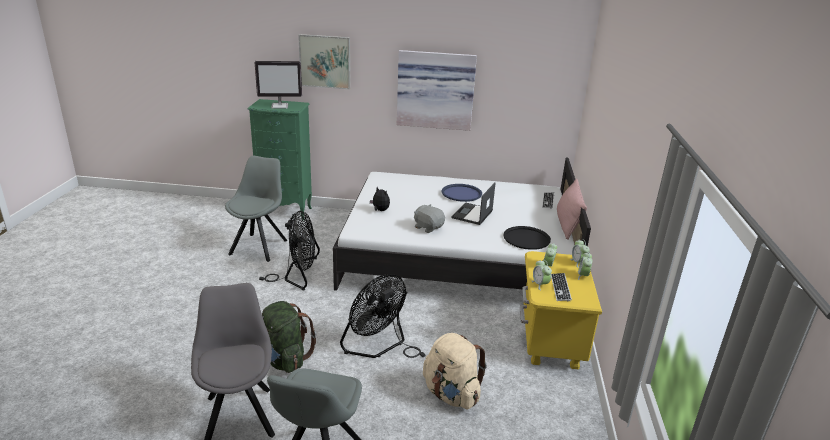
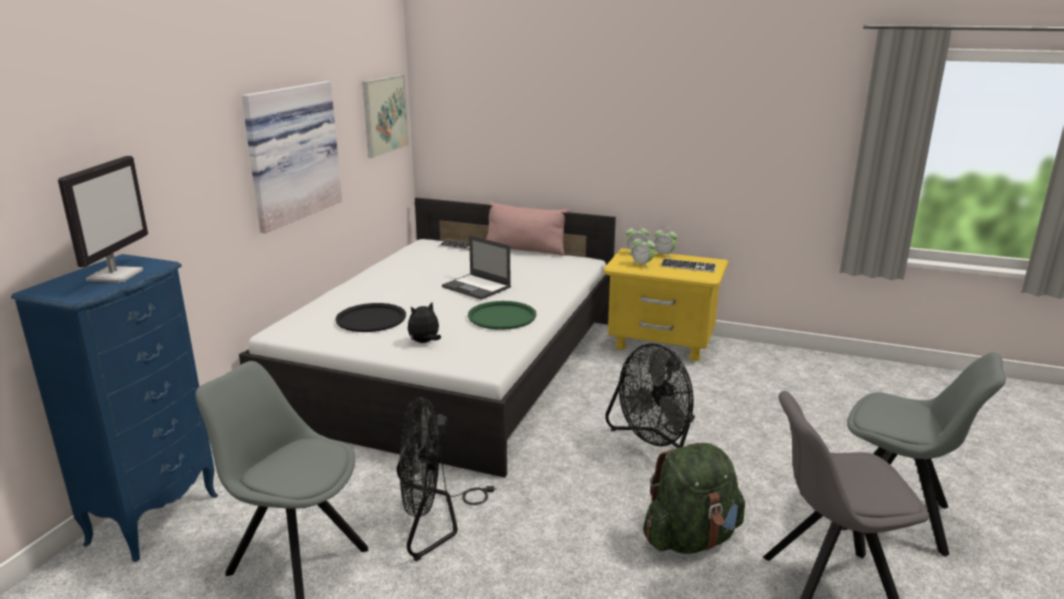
camera: 75 degrees left, 5 degrees down
green dresser [248,99,312,220] -> blue dresser [11,254,218,562]
black fan [259,211,320,291] -> black fan turned 120 degrees counterclockwise [397,397,496,562]
picture [298,34,350,89] -> picture moved to [362,75,408,158]
grey plush toy [414,204,445,233] -> green tray [468,301,536,330]
beige backpack [423,333,487,409] -> none
blue tray [442,184,482,202] -> none
black tray [503,226,551,250] -> black tray moved to [335,303,406,332]
alarm clock [531,260,552,291] -> none

